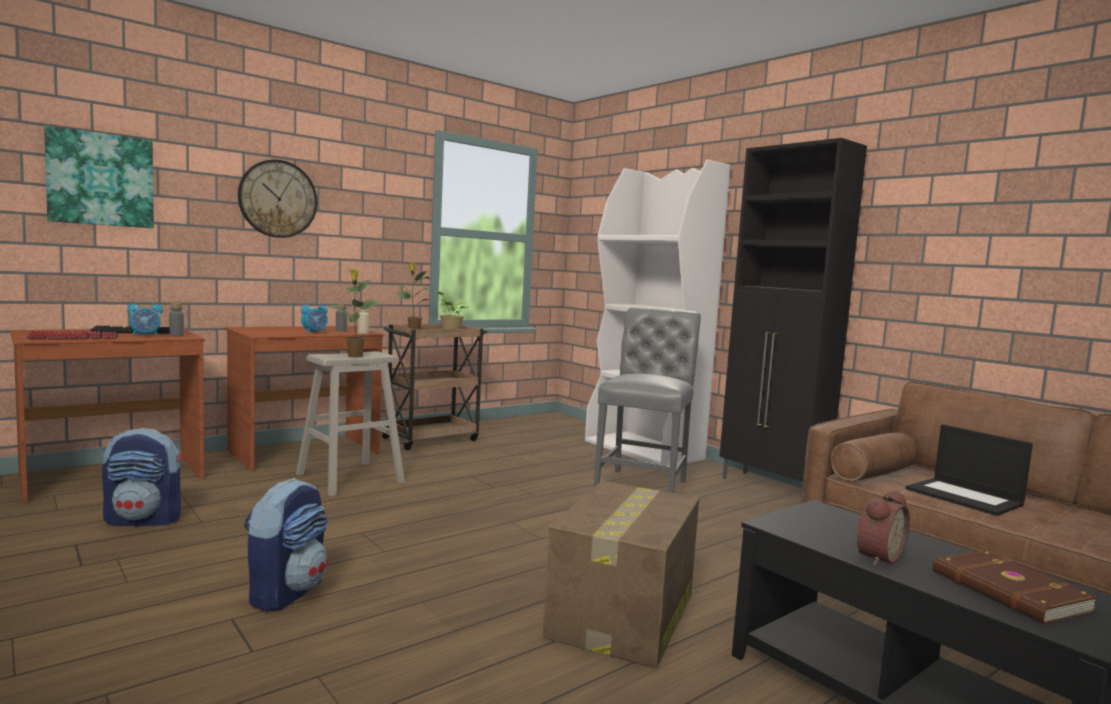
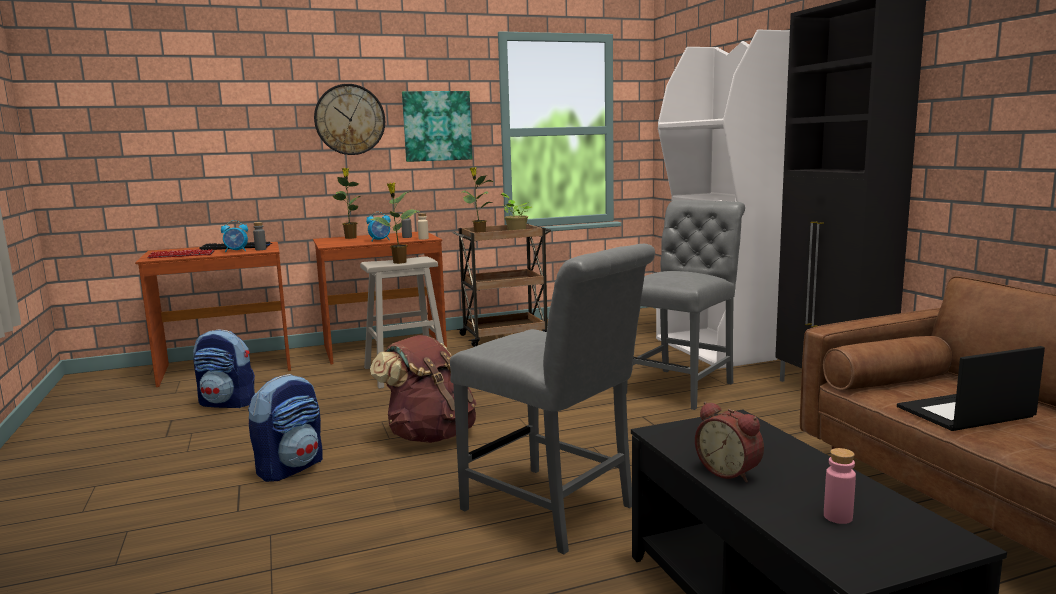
camera: 20 degrees right, 5 degrees up
picture [44,125,154,228] -> picture moved to [402,91,473,162]
cardboard box [543,481,699,668] -> grey chair [450,244,655,554]
alarm clock [855,491,910,566] -> alarm clock turned 75 degrees clockwise [695,402,764,482]
laptop [906,424,1033,516] -> laptop turned 90 degrees clockwise [897,346,1045,431]
brown book [933,550,1098,624] -> pink bottle [824,448,856,524]
none -> potted plant [333,168,360,239]
none -> brown backpack [370,335,477,443]

